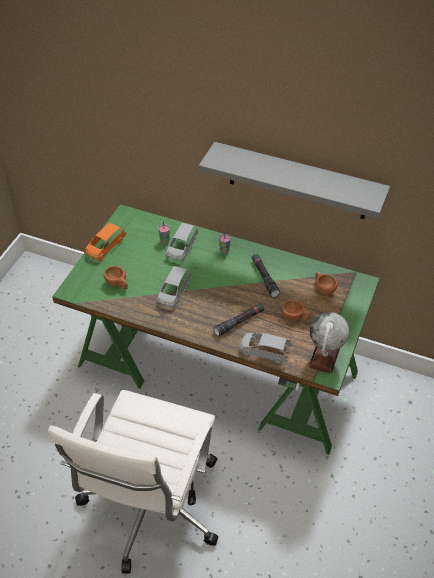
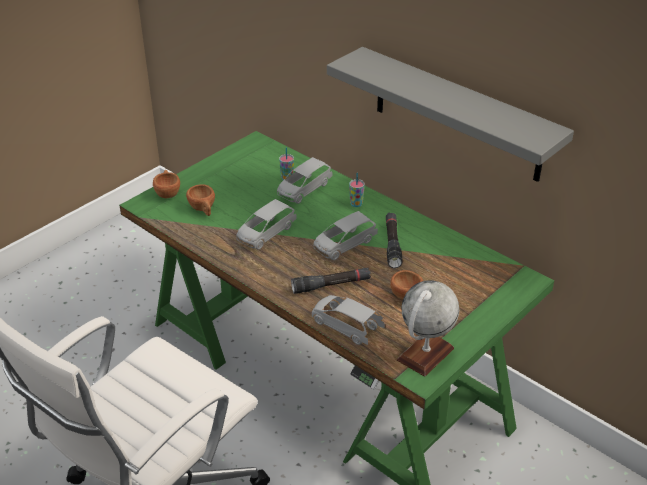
camera: 20 degrees right, 10 degrees down
orange toy car [85,223,126,261] -> none
brown cup [315,272,338,296] -> brown cup moved to [153,170,180,198]
none -> grey toy car [314,211,378,260]

